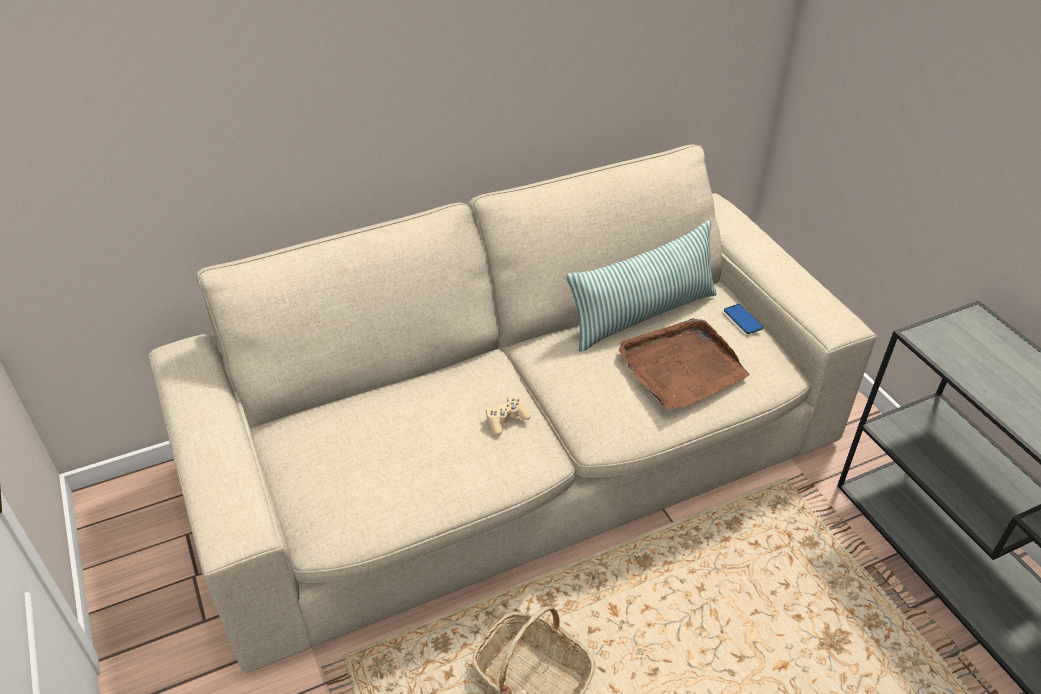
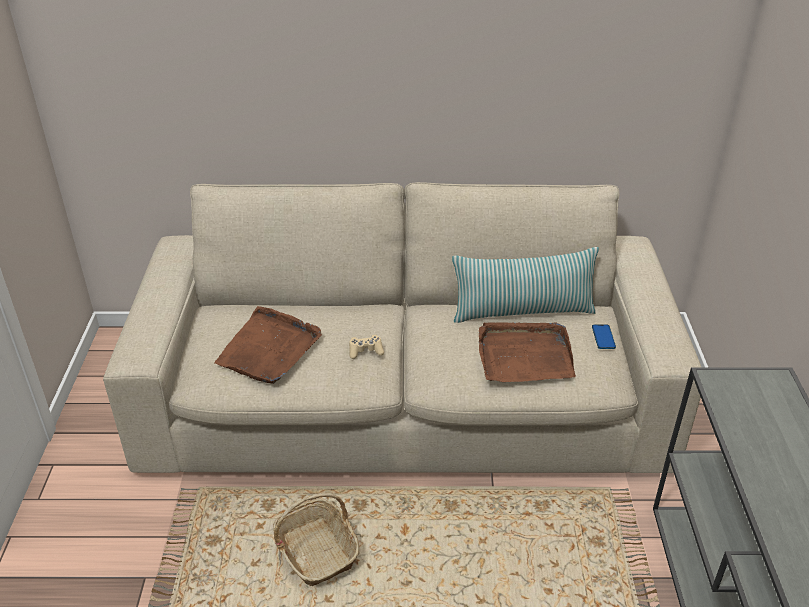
camera: 25 degrees right, 5 degrees down
none -> brown tray [214,306,322,384]

